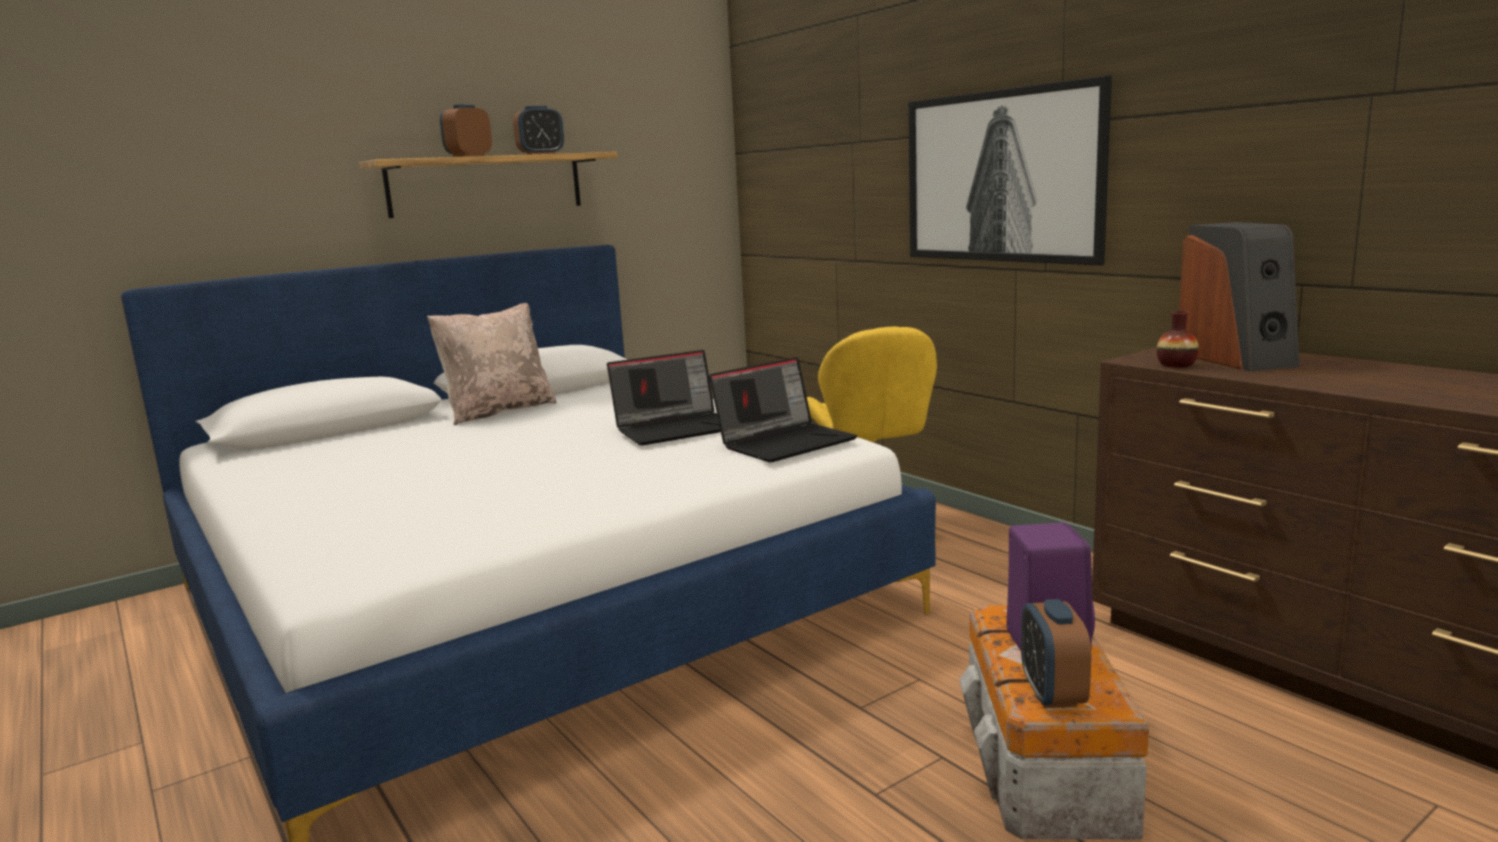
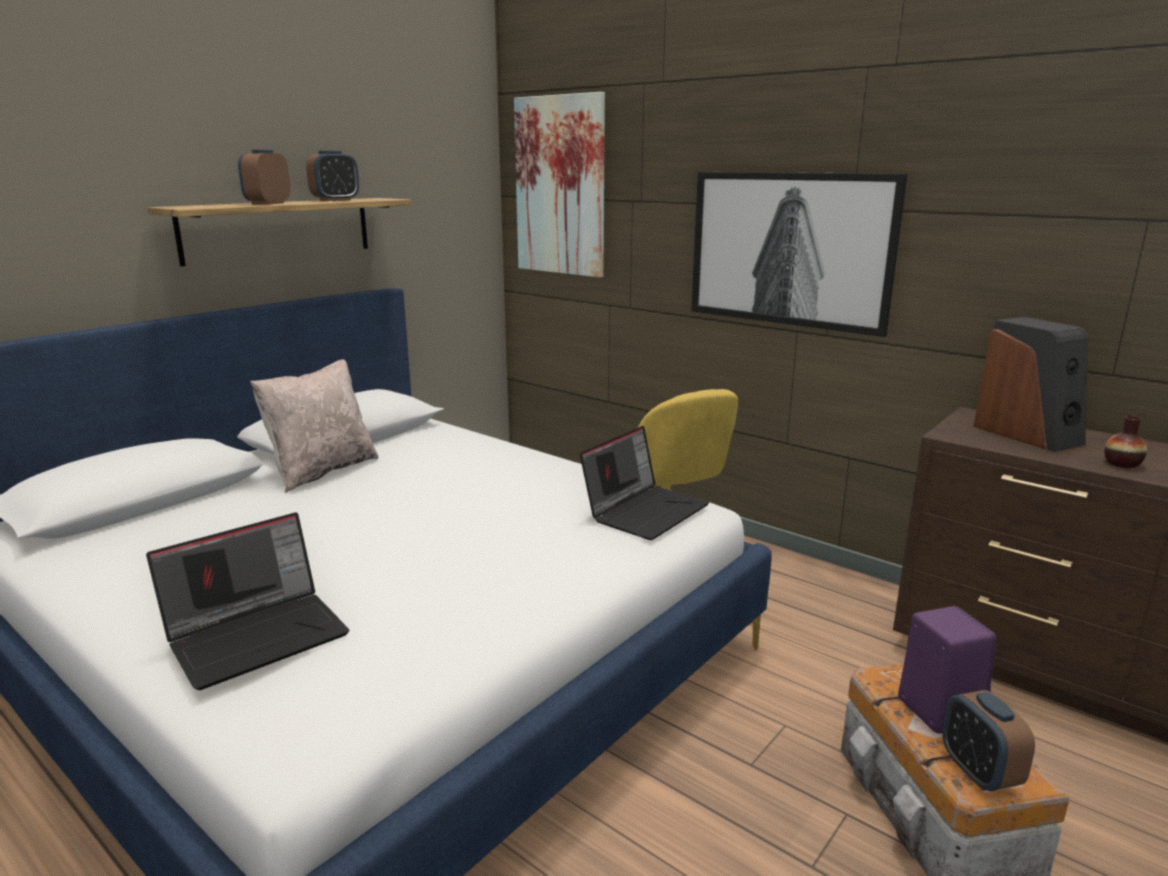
camera: 15 degrees left, 5 degrees up
laptop [607,350,721,446] -> laptop moved to [146,512,349,690]
vase [1157,311,1199,368] -> vase moved to [1104,416,1147,468]
none -> picture [514,92,605,277]

